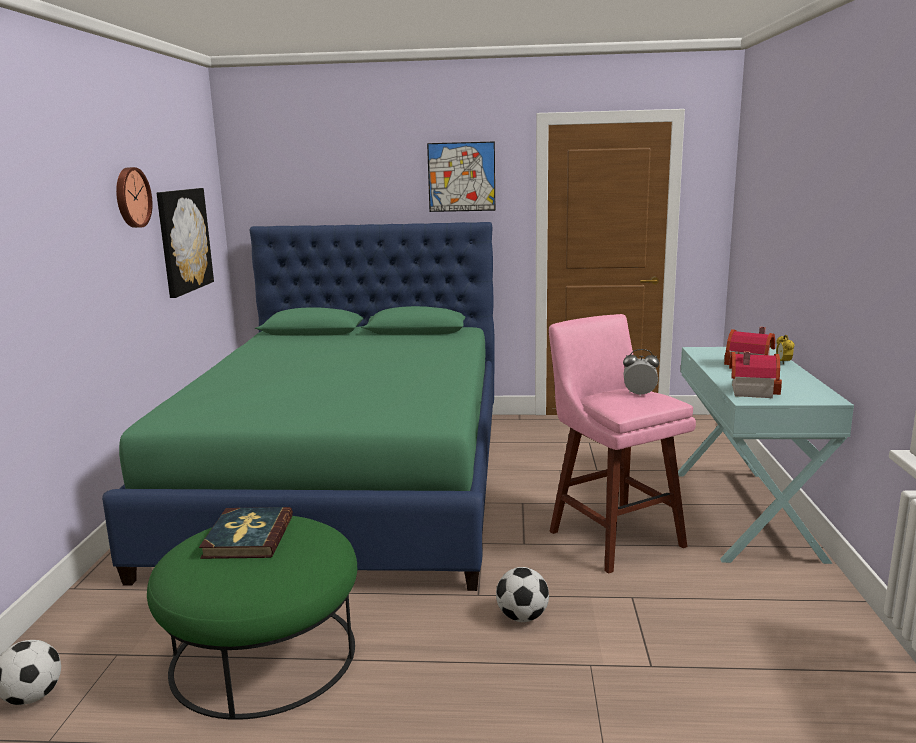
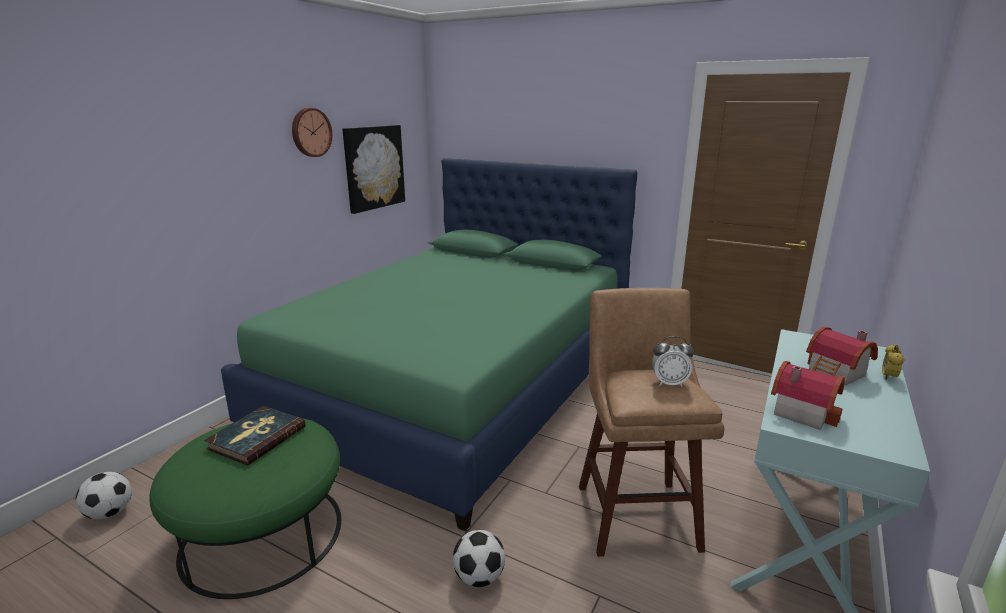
camera: 25 degrees right, 5 degrees up
picture [427,142,495,212] -> none
pink stool [549,314,696,574] -> brown stool [579,288,724,557]
alarm clock [623,349,659,396] -> alarm clock turned 150 degrees clockwise [652,336,694,387]

